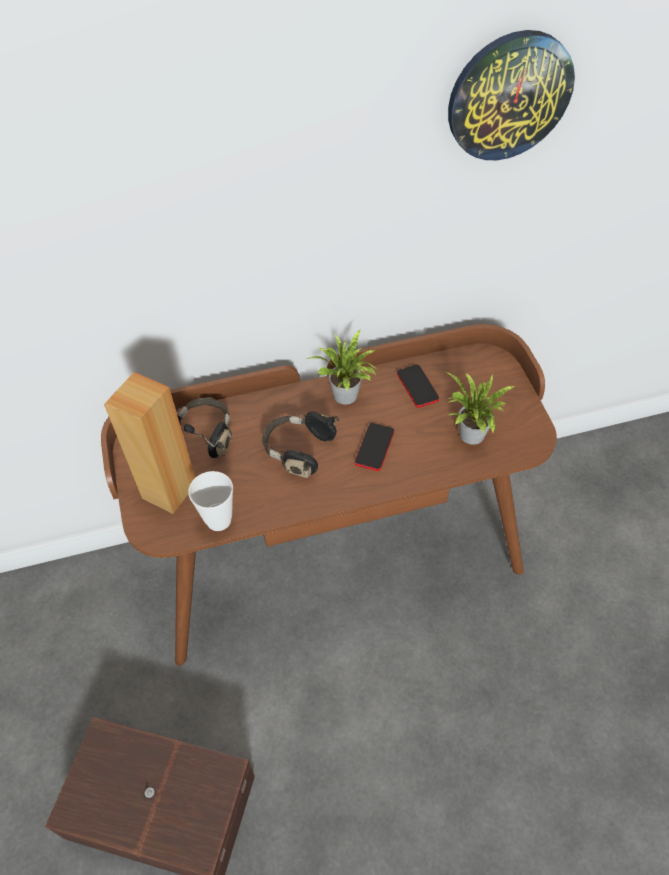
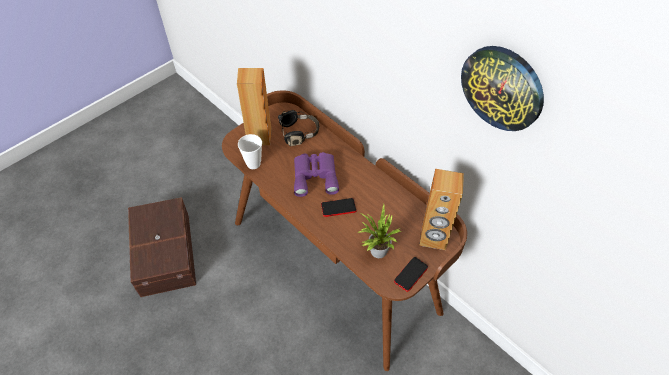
camera: 60 degrees right, 0 degrees up
black headphones [262,411,339,478] -> purple binoculars [294,152,339,197]
potted plant [307,330,378,405] -> none
phone [397,364,439,408] -> phone moved to [394,257,428,292]
none -> brown speaker [419,169,464,250]

